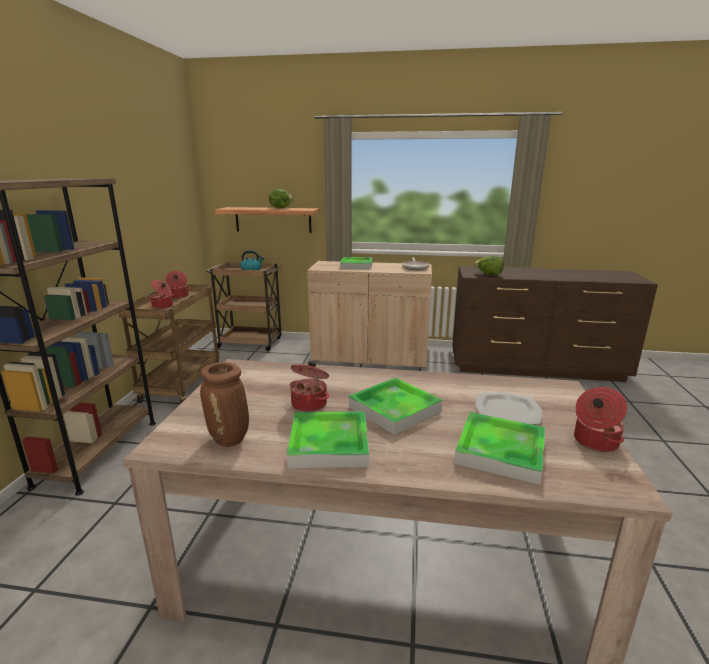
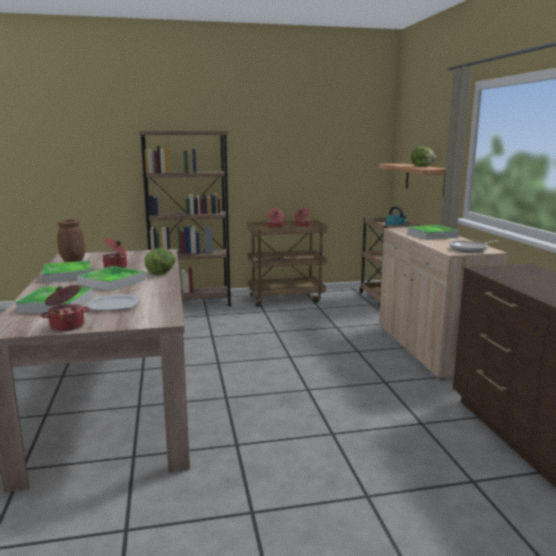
camera: 70 degrees right, 5 degrees down
lettuce [474,255,504,276] -> lettuce moved to [144,248,175,275]

